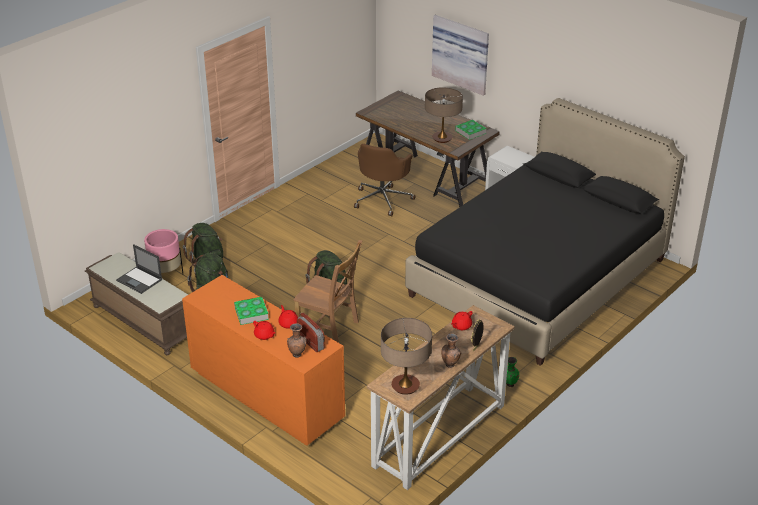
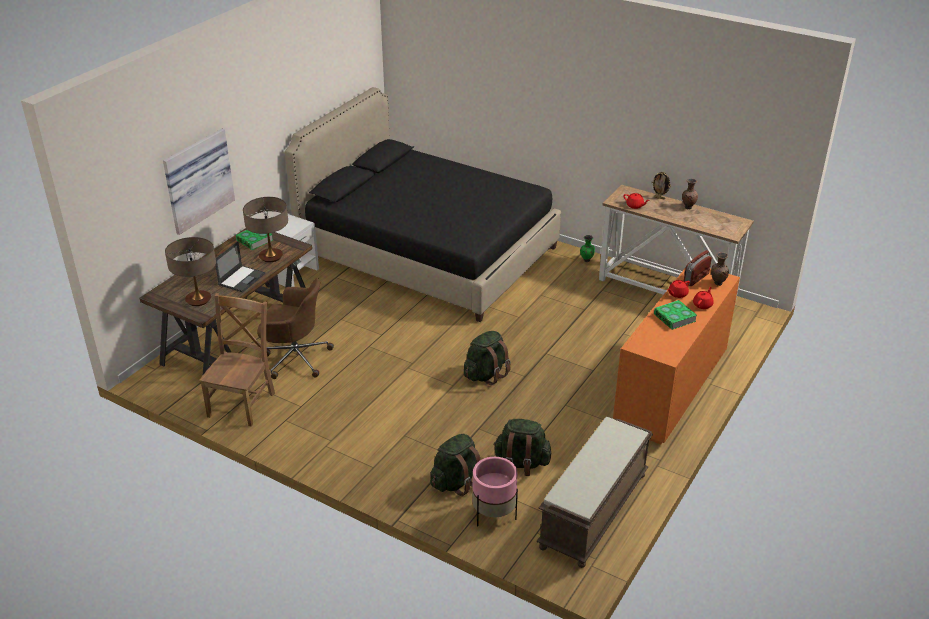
camera: 100 degrees left, 0 degrees up
laptop [116,244,162,294] -> laptop moved to [215,241,265,292]
brown chair [293,240,363,343] -> brown chair moved to [199,293,275,427]
table lamp [381,318,432,395] -> table lamp moved to [165,237,216,306]

